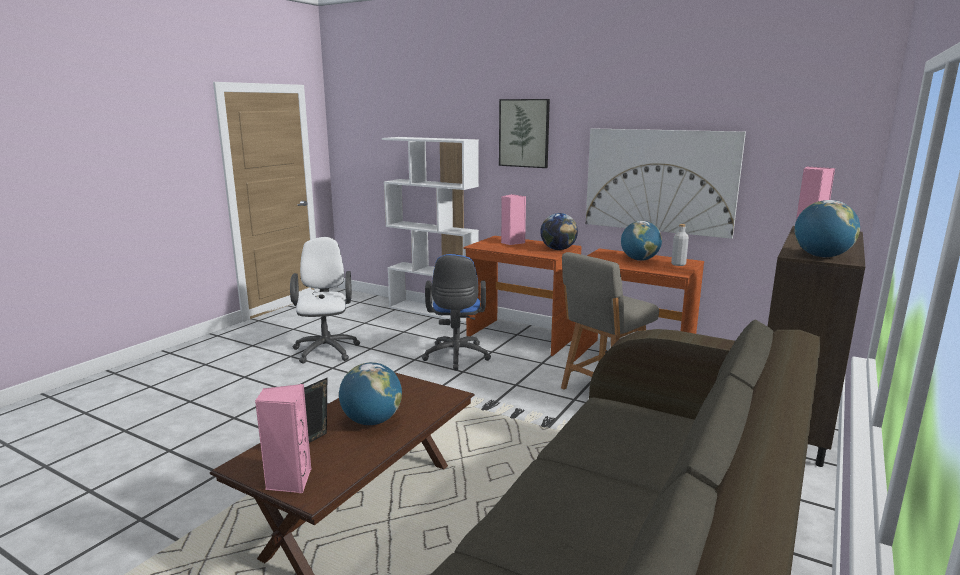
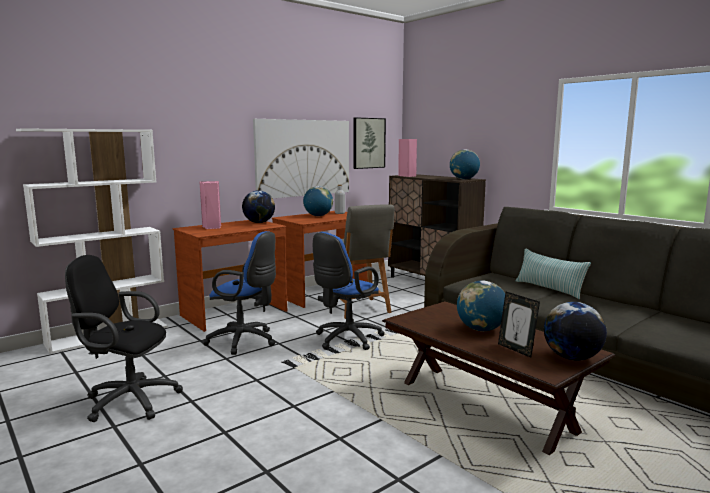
camera: 70 degrees left, 5 degrees down
pink speaker [255,384,311,493] -> globe [544,302,607,361]
white office chair [290,237,360,364] -> black office chair [65,255,183,422]
picture [499,99,550,168] -> picture moved to [353,117,386,169]
none -> blue office chair [313,232,385,350]
none -> pillow [516,248,591,299]

